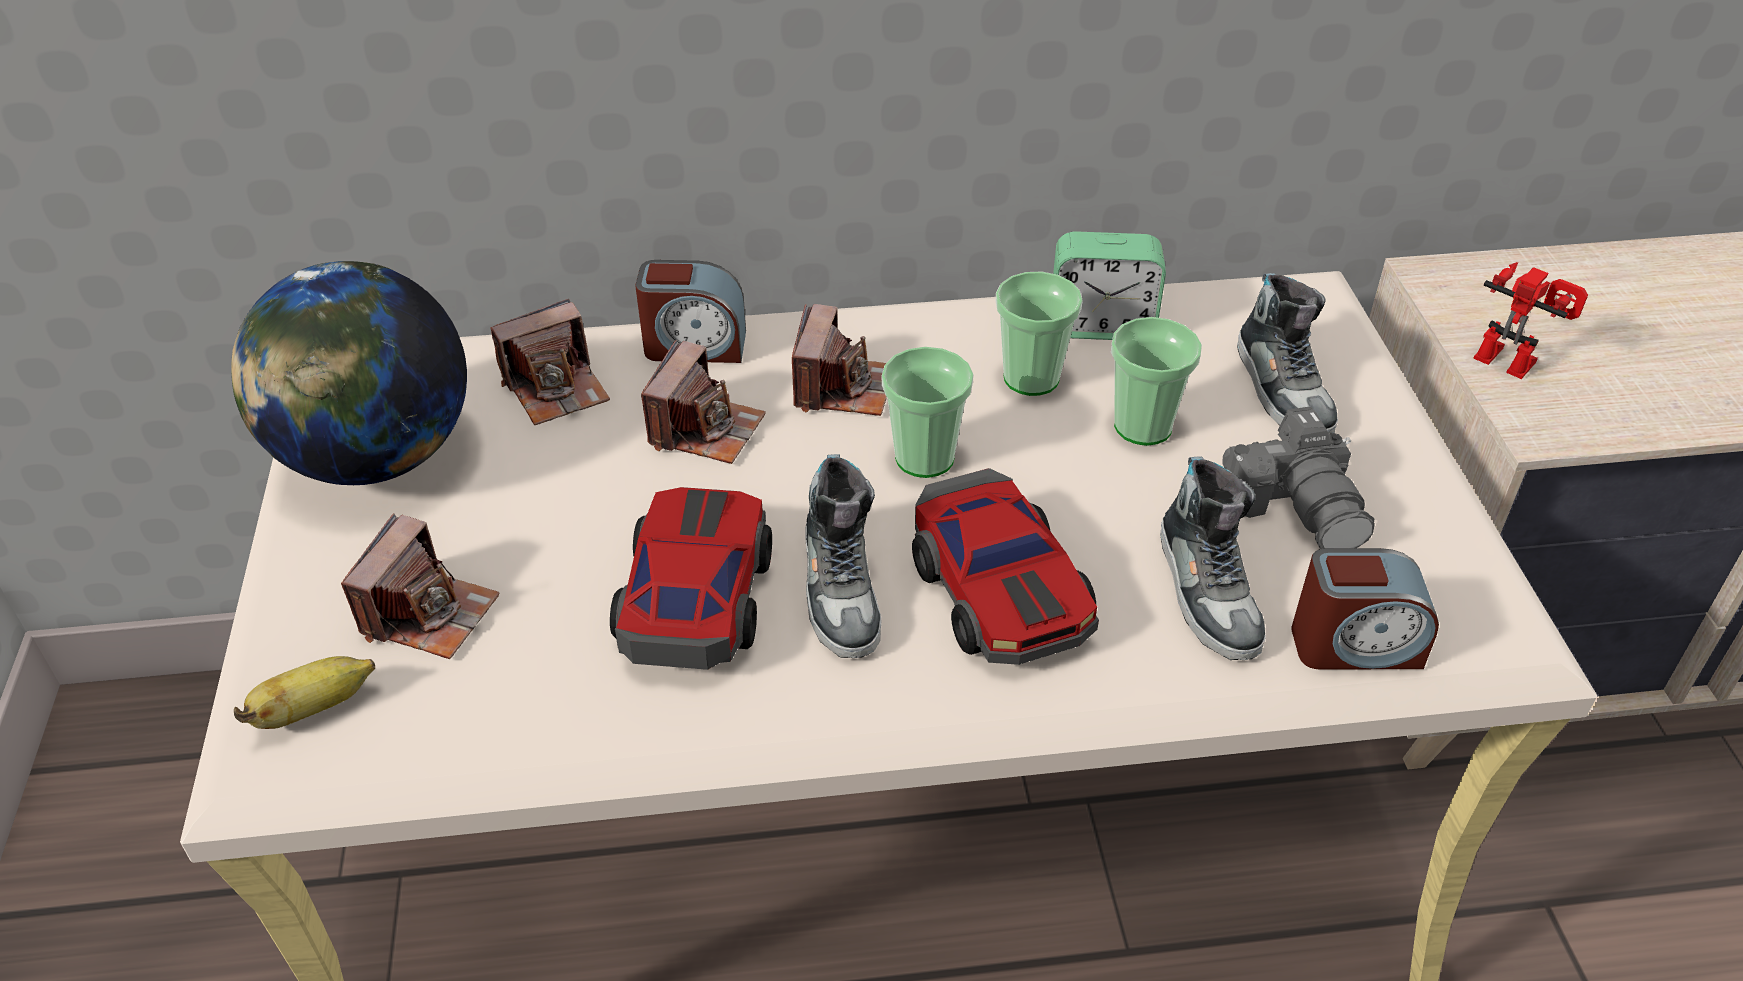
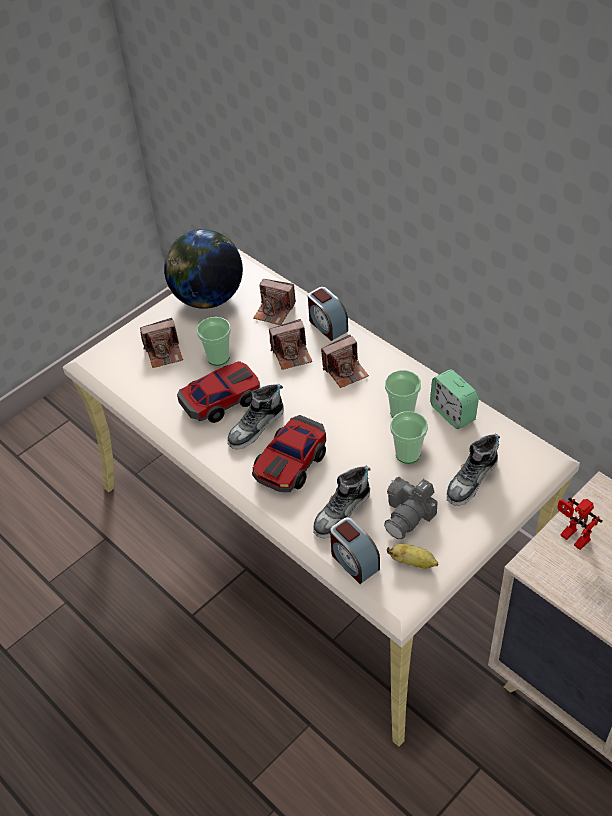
camera: 55 degrees right, 5 degrees up
banana [234,656,375,729] -> banana moved to [387,544,438,569]
cup [882,347,974,478] -> cup moved to [197,317,231,366]
toy robot [1473,262,1588,379] -> toy robot turned 135 degrees clockwise [557,498,602,550]

